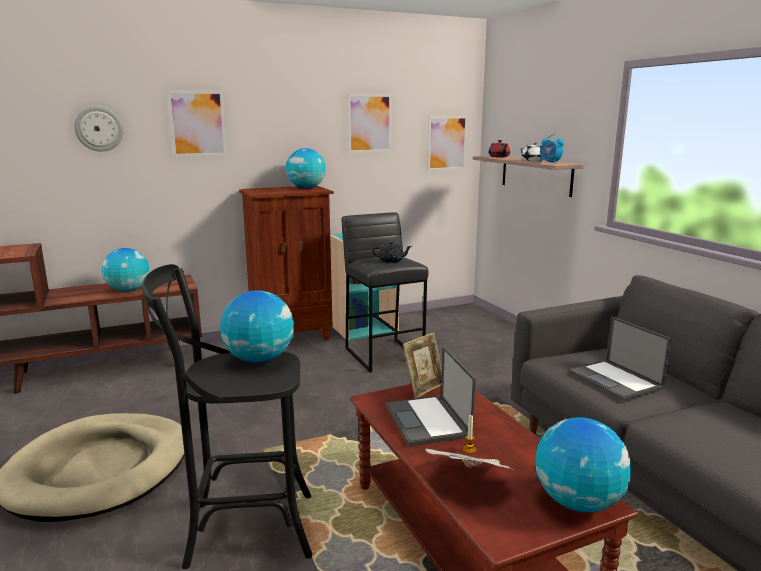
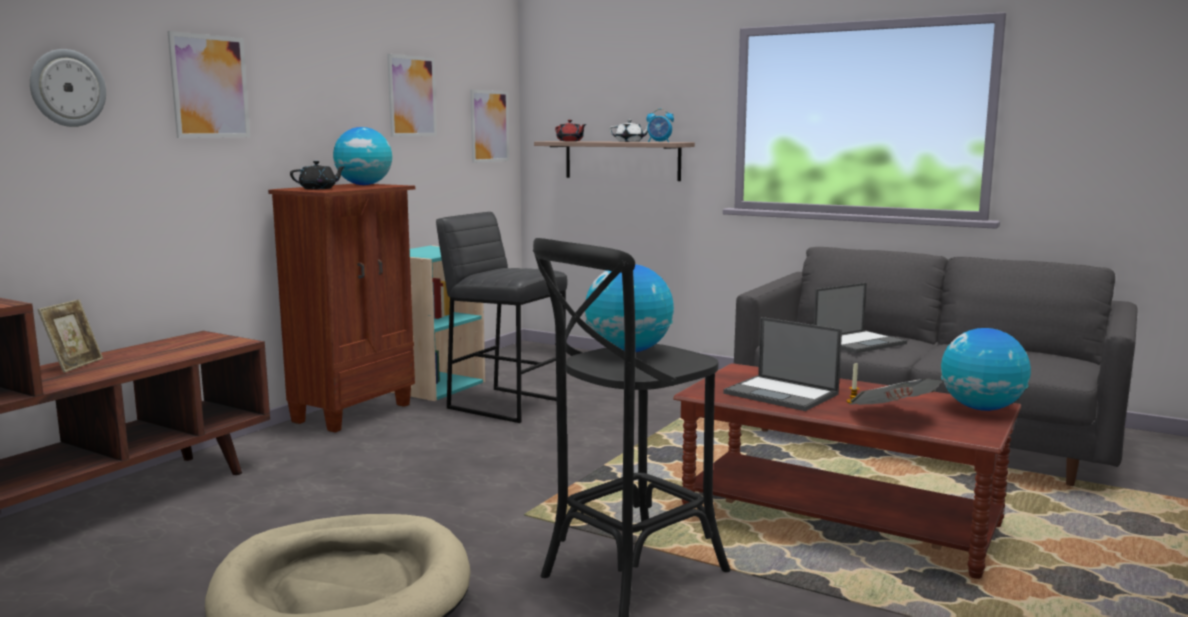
camera: 35 degrees left, 5 degrees down
globe [102,248,149,292] -> none
black teapot [372,242,412,263] -> black teapot moved to [290,161,346,189]
picture frame [403,332,442,398] -> picture frame moved to [38,299,103,373]
laptop [568,317,671,401] -> laptop turned 60 degrees counterclockwise [814,283,907,353]

